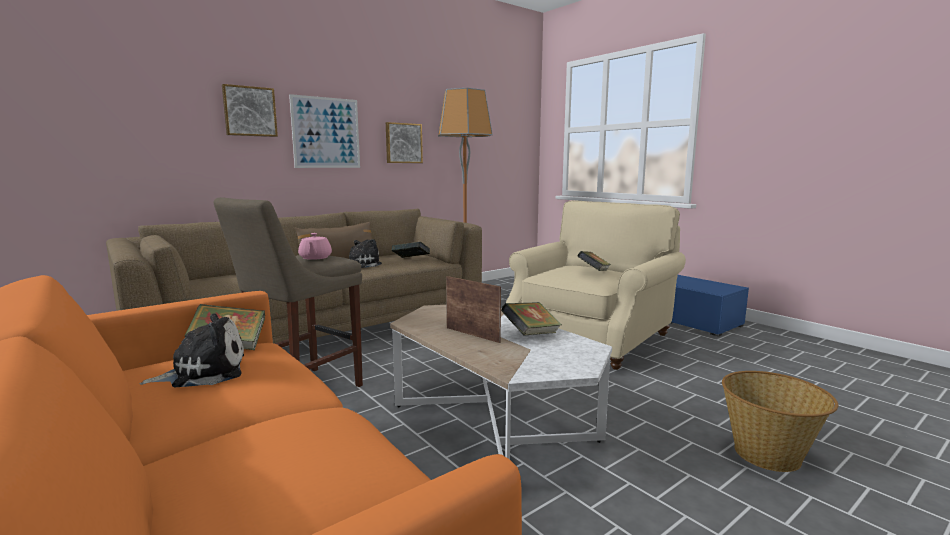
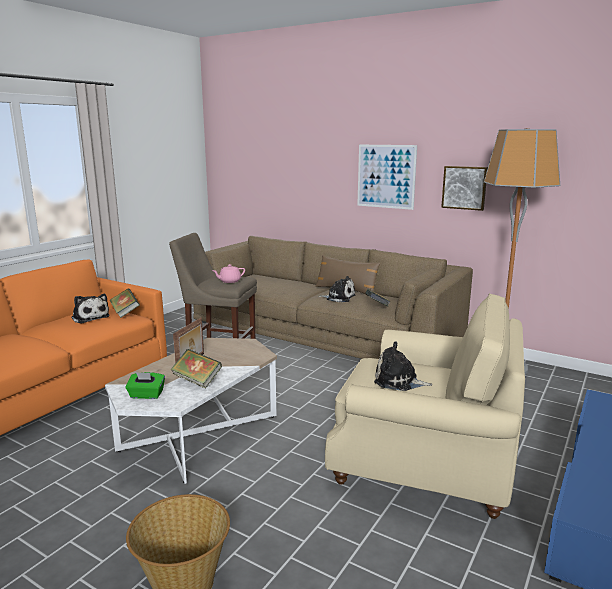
camera: 70 degrees right, 5 degrees up
picture [222,84,278,137] -> none
book [578,251,611,271] -> plush toy [374,341,432,391]
none -> green tissue box [125,372,165,399]

